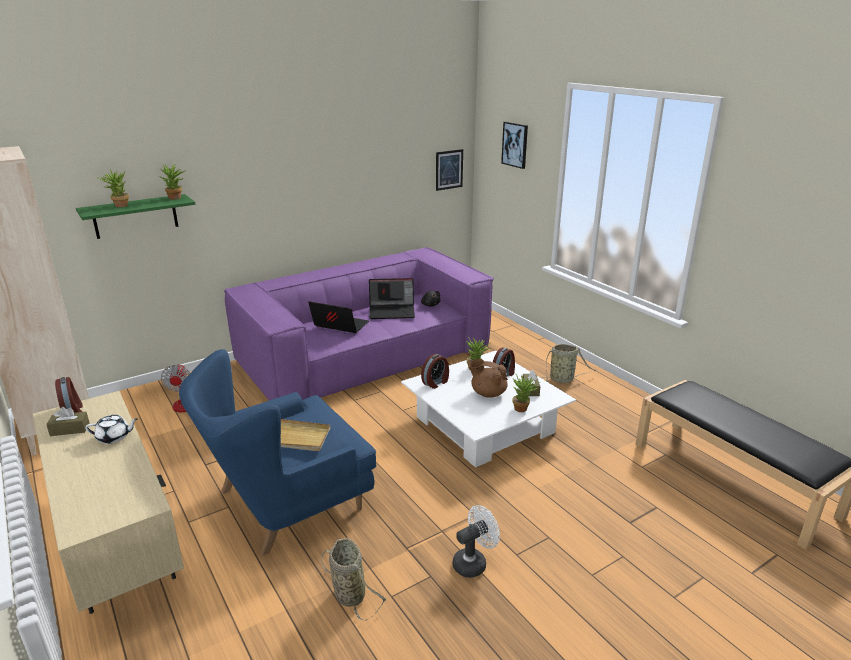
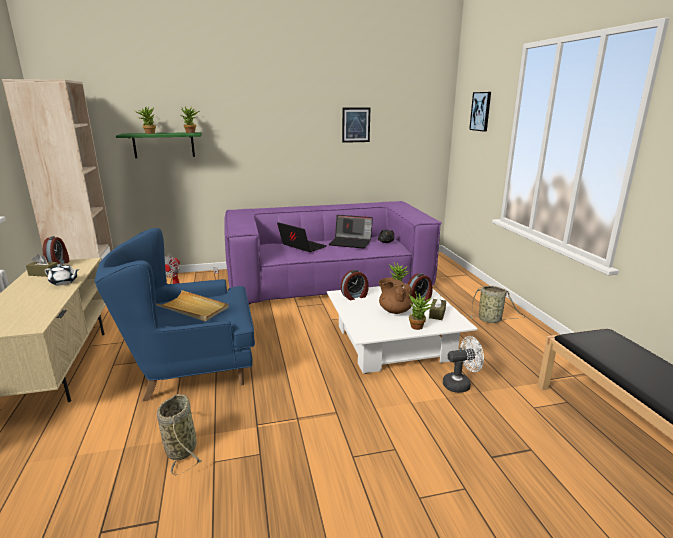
camera: 20 degrees right, 5 degrees down
picture [436,149,463,191] -> picture moved to [342,107,370,143]
white fan [453,505,500,578] -> white fan moved to [443,336,484,393]

